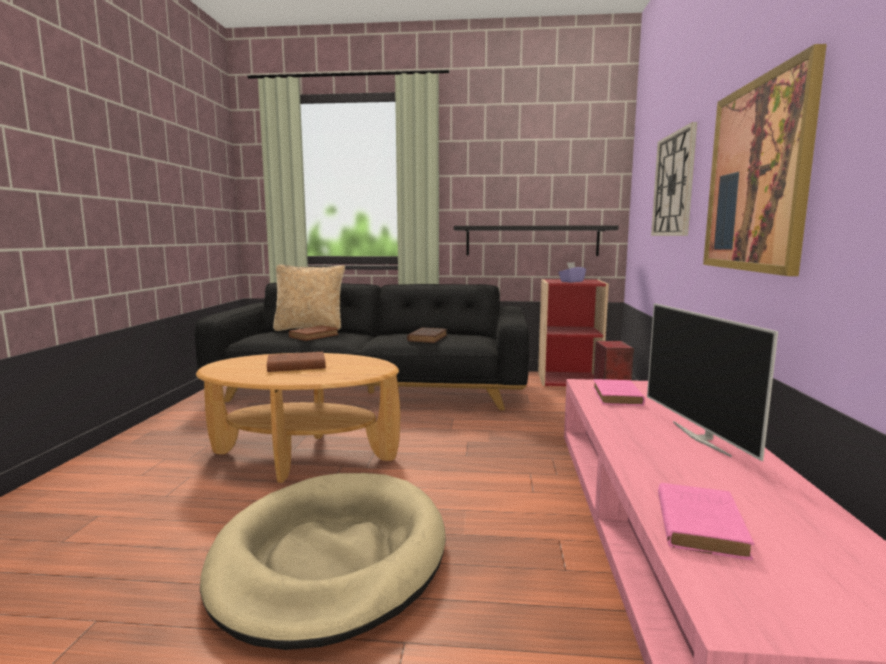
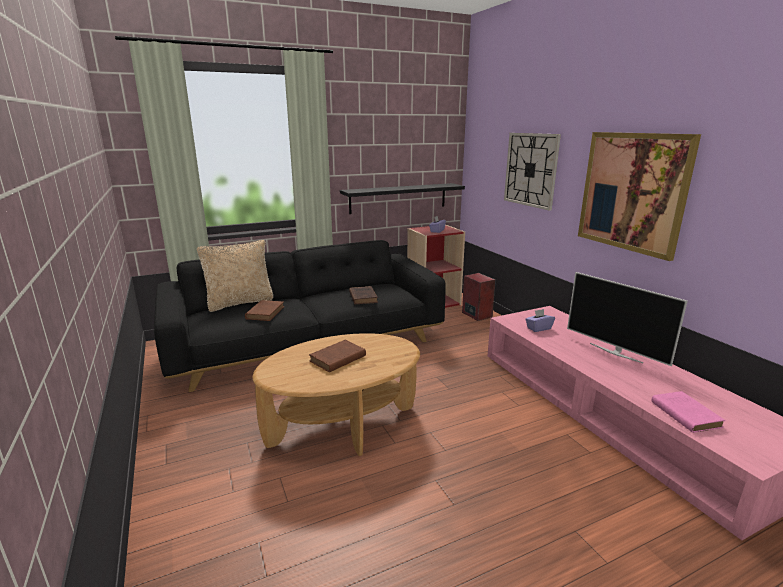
camera: 30 degrees left, 10 degrees up
beige dog bed [200,473,446,650] -> none
pink book [593,379,645,406] -> purple tissue box [525,309,555,332]

